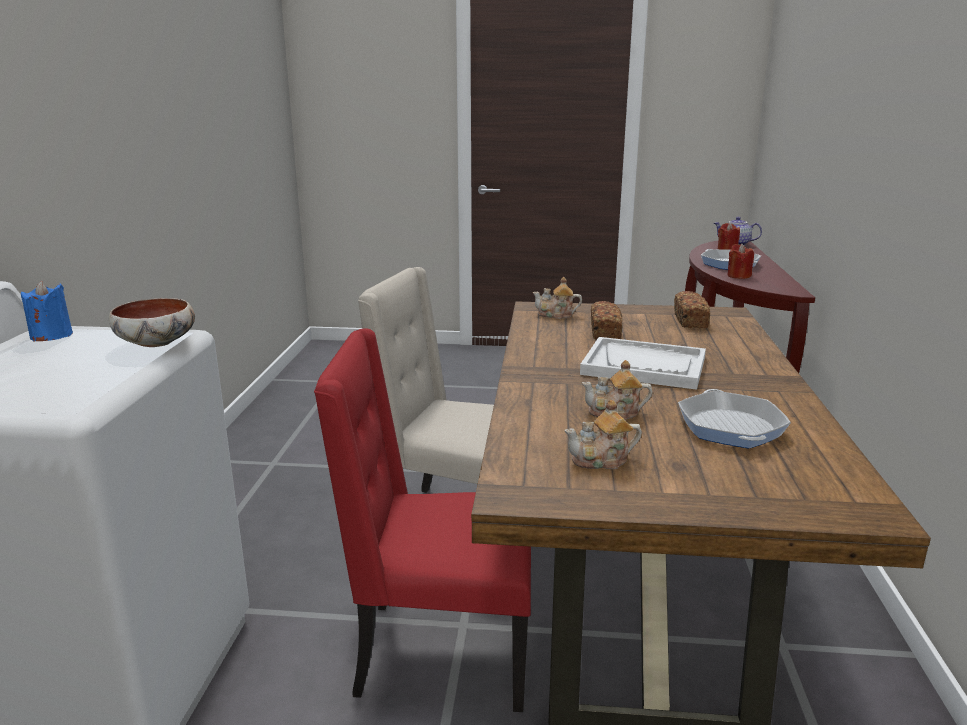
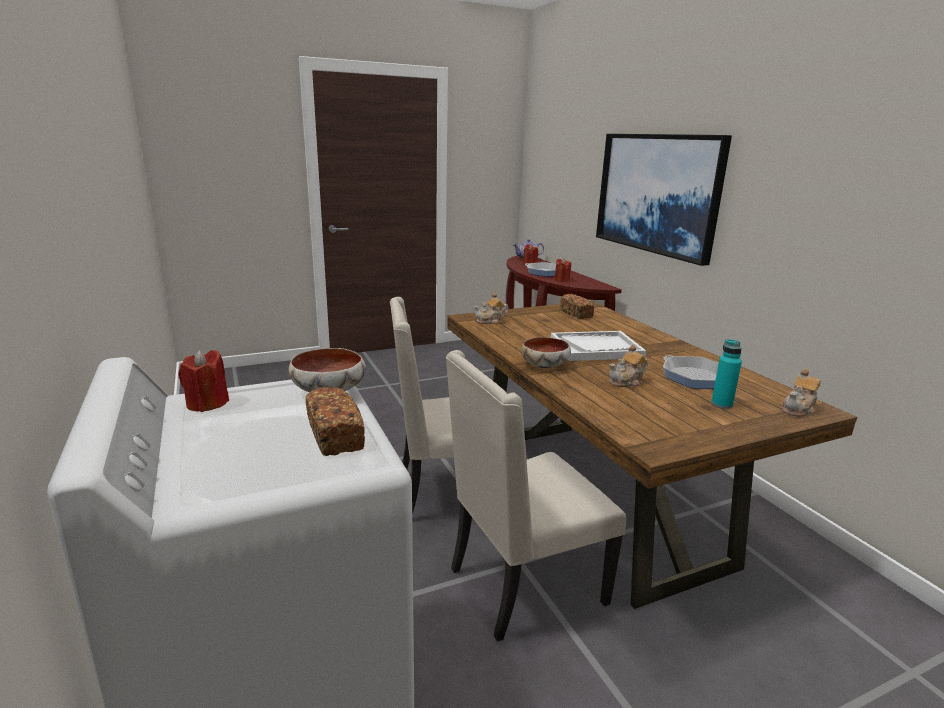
camera: 30 degrees left, 0 degrees up
blue candle [21,281,73,342] -> red candle [179,350,229,412]
red chair [314,328,531,712] -> beige chair [446,350,626,642]
teapot [564,400,642,469] -> teapot moved to [782,369,820,417]
bread [591,301,622,340] -> bread moved to [305,387,365,456]
none -> bowl [521,337,571,369]
none -> picture [596,134,732,266]
none -> turquoise bottle [711,339,742,409]

